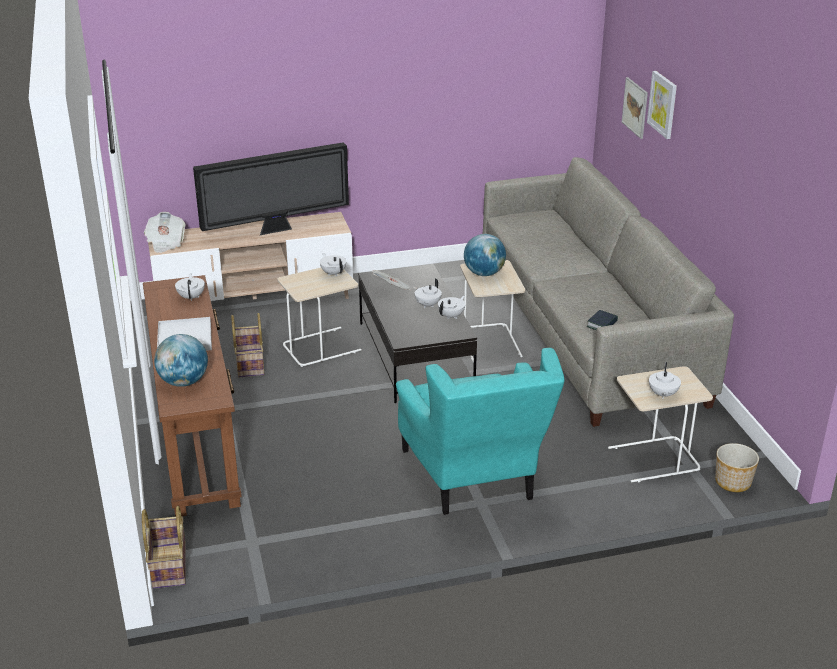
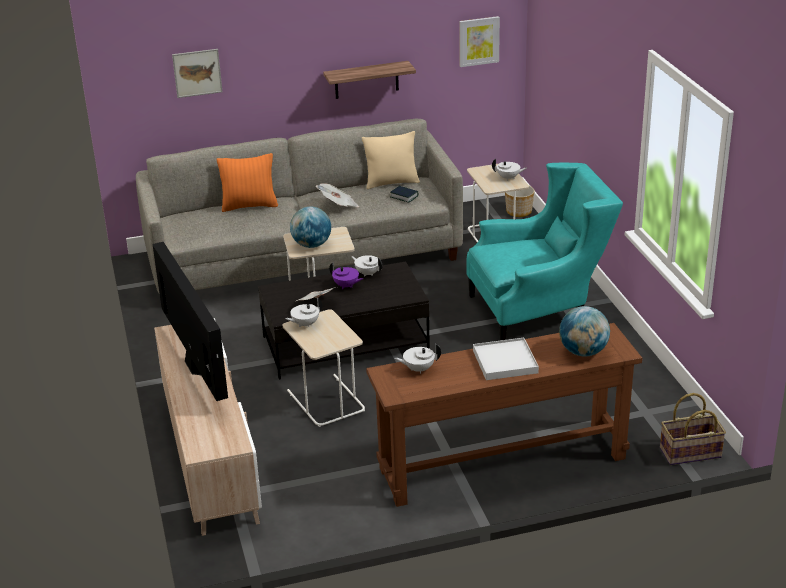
camera: 90 degrees left, 0 degrees up
newspaper [144,212,185,253] -> newspaper moved to [316,183,359,207]
basket [231,313,265,377] -> none
white teapot [415,278,442,308] -> purple teapot [329,263,364,289]
picture [647,71,677,139] -> picture moved to [460,16,500,67]
none -> orange pillow [217,153,278,212]
none -> shelf [323,61,416,99]
none -> beige pillow [362,131,420,189]

